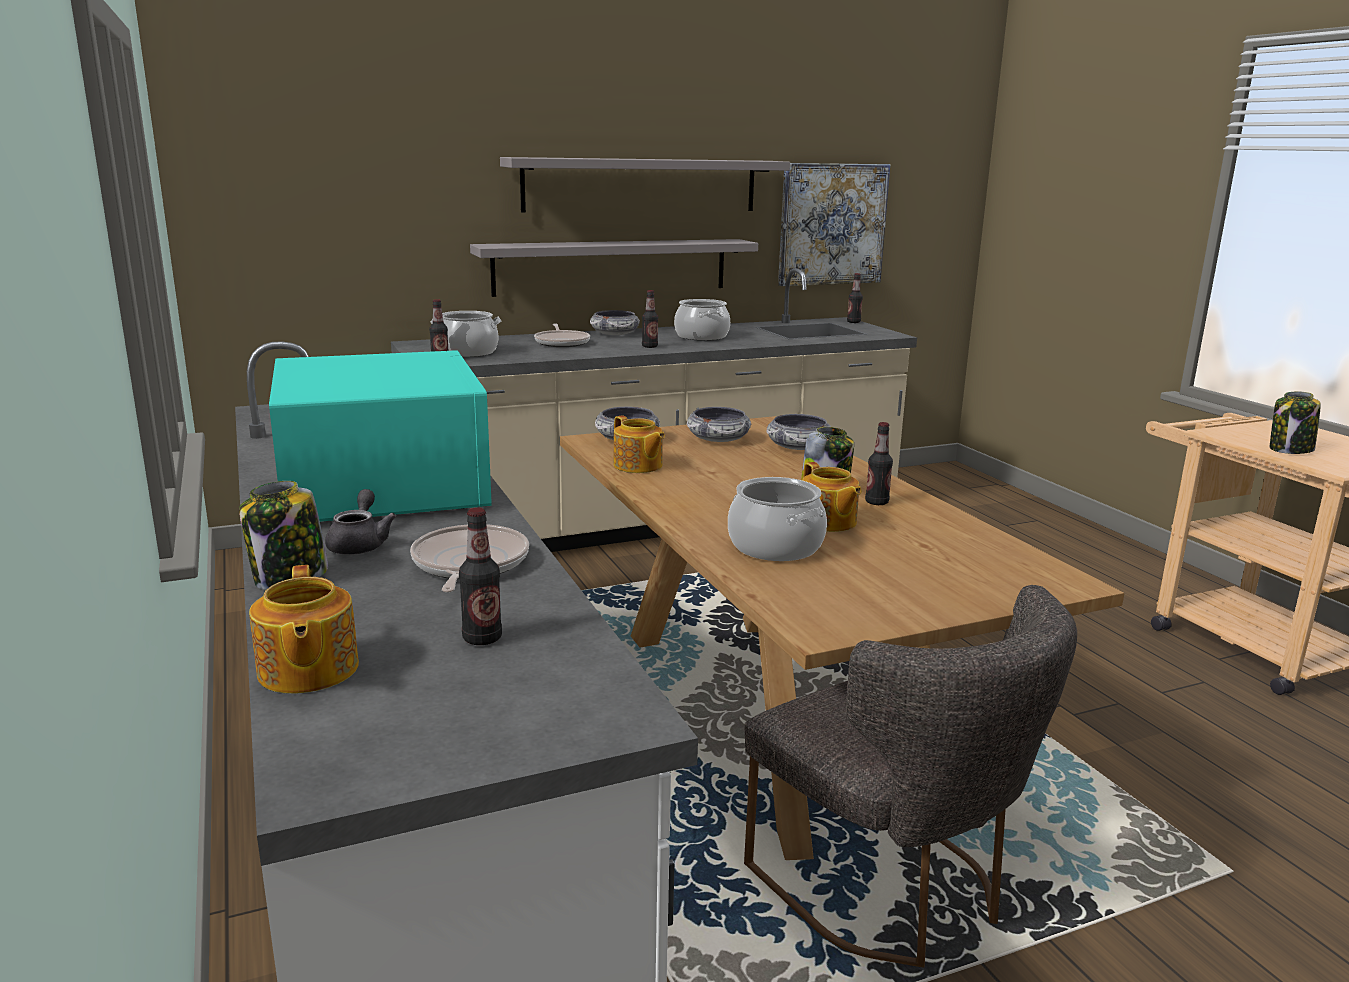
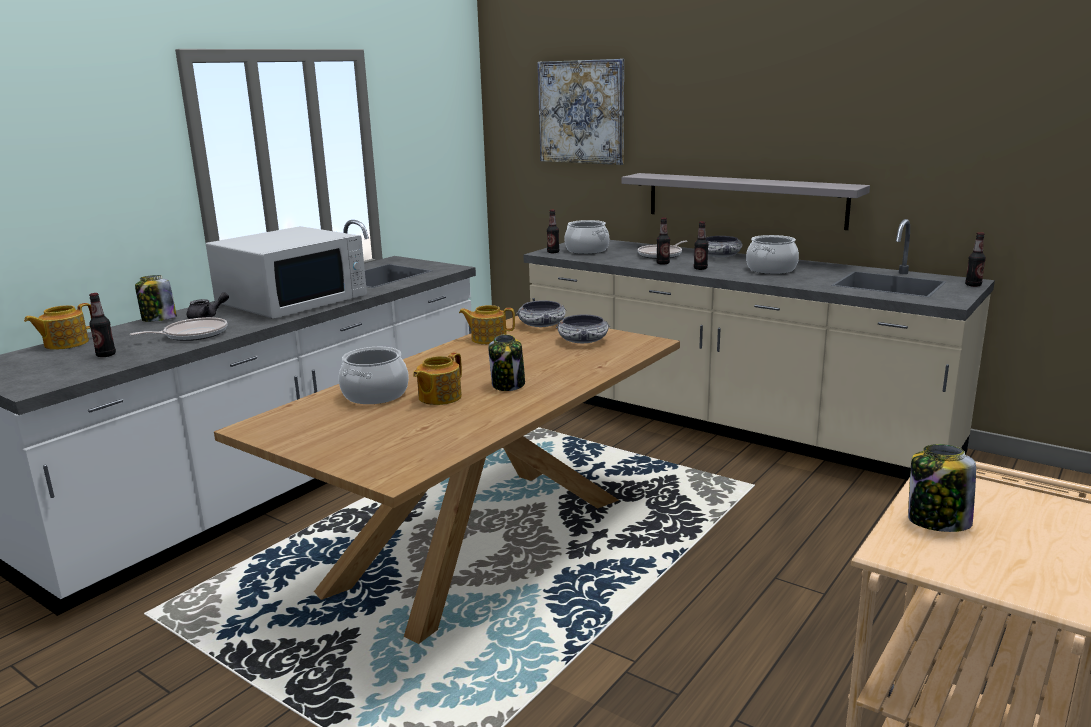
camera: 60 degrees right, 0 degrees up
turquoise microwave [269,350,492,522] -> white microwave [206,226,367,319]
grey shelf [500,157,790,213] -> none
teapot [613,416,665,473] -> teapot turned 75 degrees clockwise [459,305,515,344]
grey chair [744,585,1077,968] -> none
bowl [767,414,831,450] -> none
picture [778,163,890,286] -> picture moved to [538,59,624,165]
bottle [865,422,893,505] -> bottle moved to [656,217,670,265]

